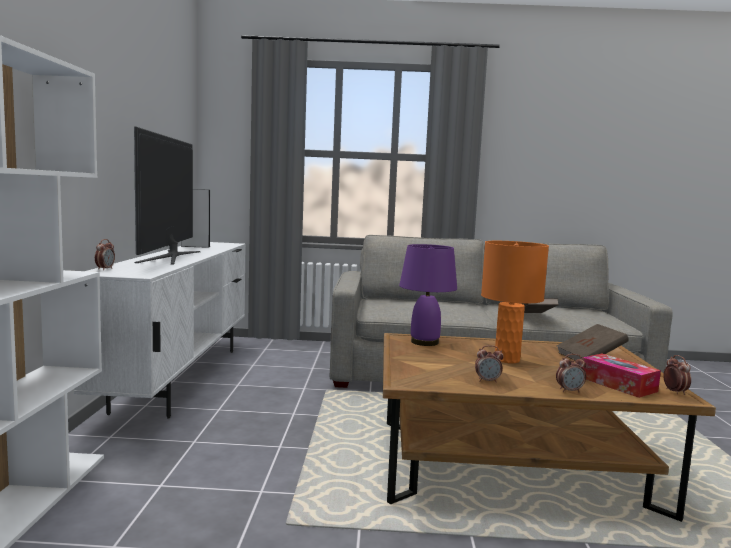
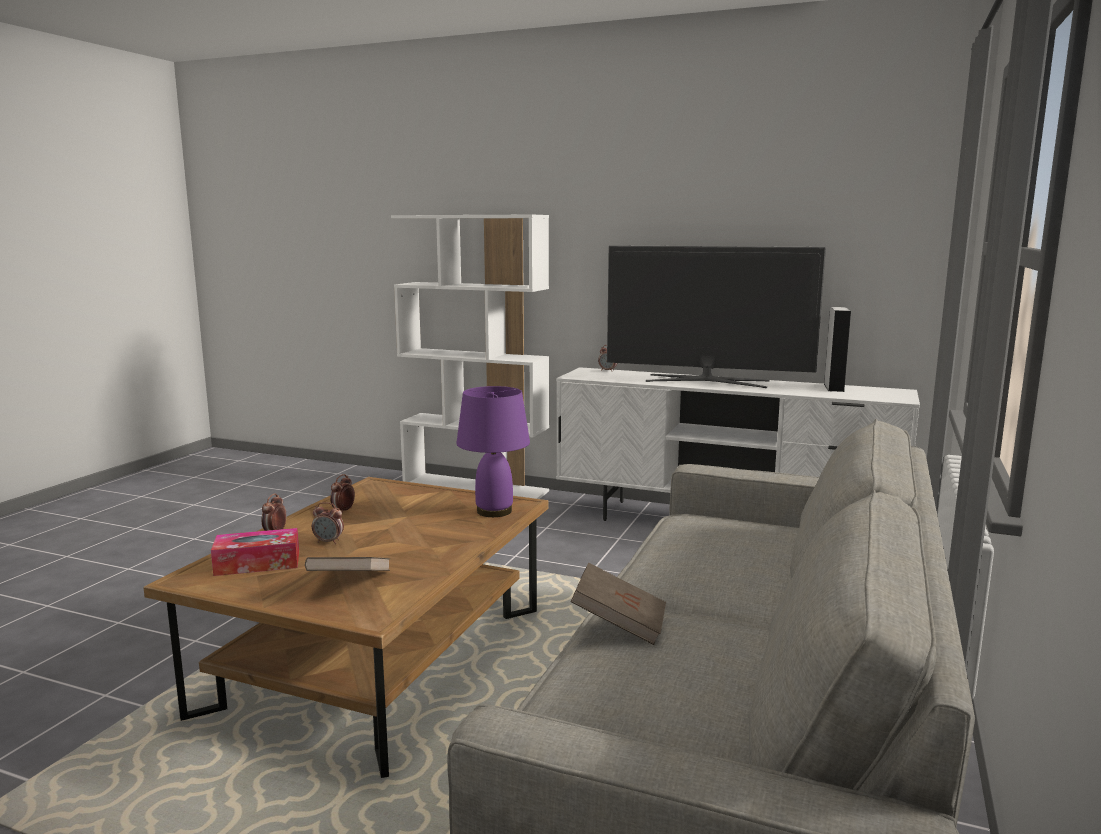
camera: 110 degrees right, 5 degrees up
orange table lamp [481,241,549,363] -> none
alarm clock [663,355,691,395] -> alarm clock moved to [312,502,344,544]

